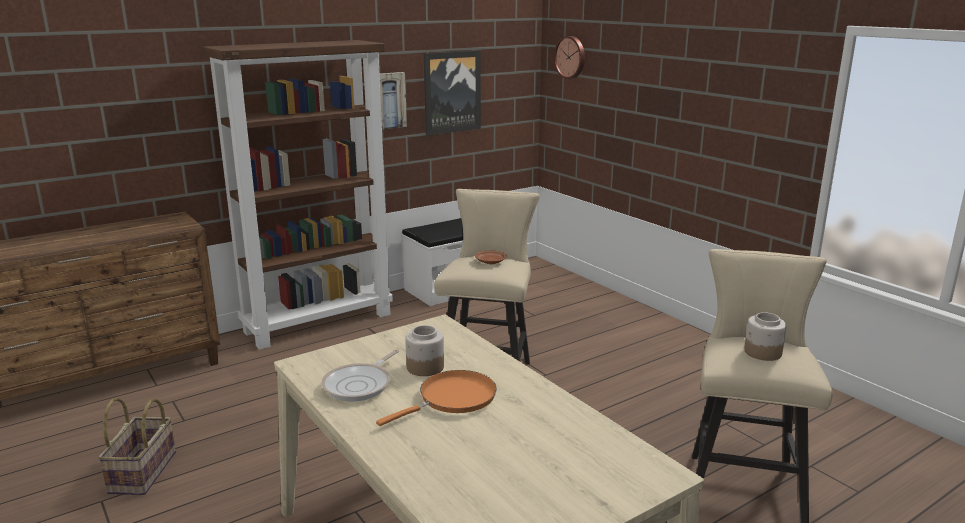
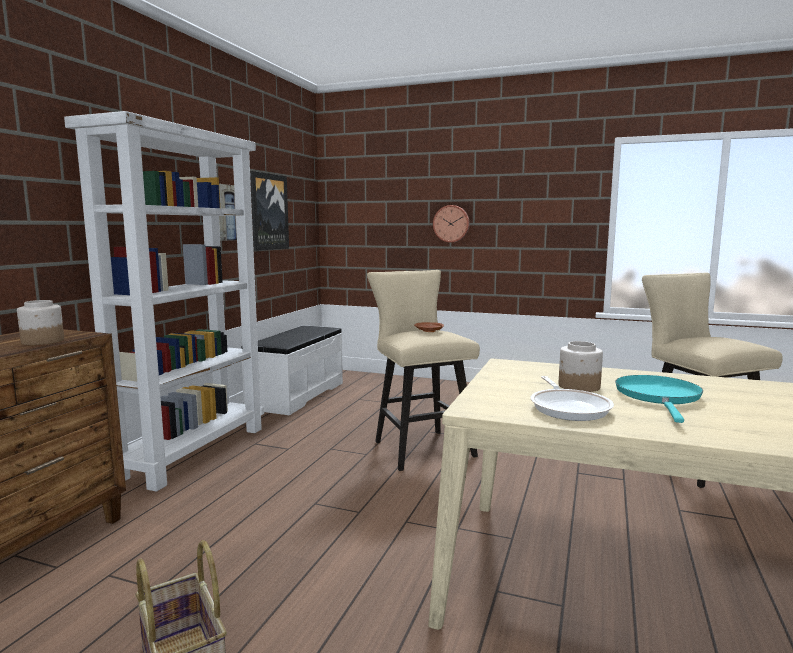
camera: 35 degrees left, 10 degrees down
brown bookcase [202,40,393,350] -> white bookcase [64,111,264,492]
orange frying pan [376,370,497,426] -> turquoise frying pan [615,375,703,423]
wall clock [554,36,585,79] -> wall clock moved to [433,205,470,243]
jar [744,312,787,361] -> jar moved to [17,300,64,345]

